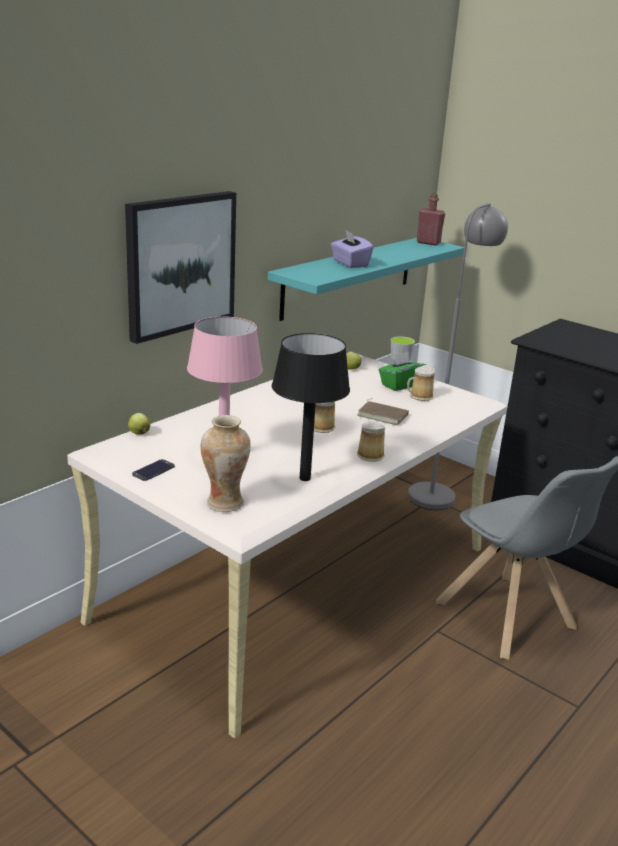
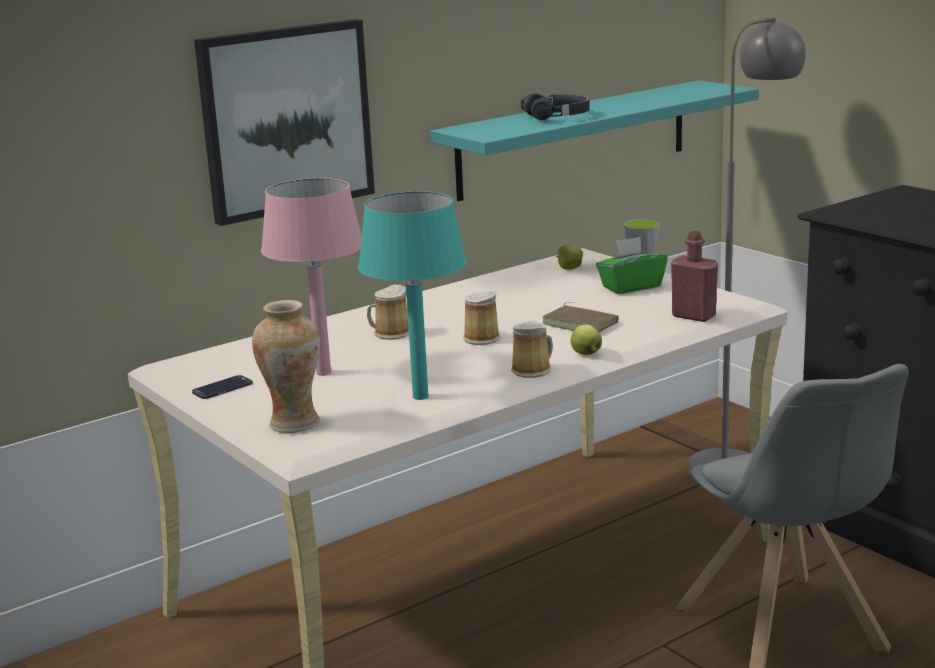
camera: 15 degrees right, 5 degrees down
apple [128,413,150,435] -> apple moved to [571,324,602,355]
black table lamp [272,333,350,481] -> turquoise table lamp [358,191,467,400]
purple tissue box [331,230,374,268] -> black headphones [521,94,590,120]
mug [407,365,435,401] -> mug moved to [367,285,409,340]
red bottle [417,193,445,246] -> red bottle moved to [671,231,718,322]

